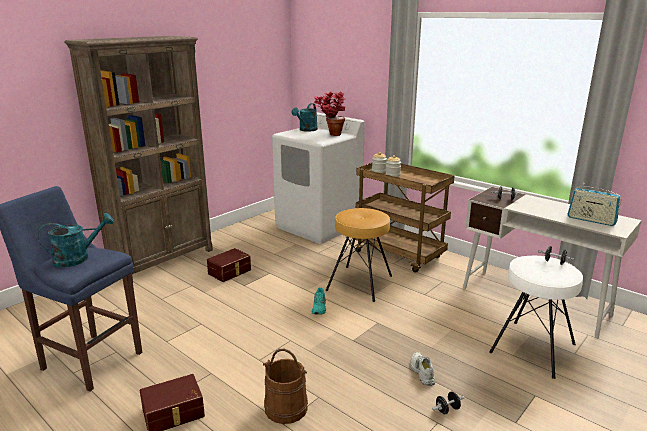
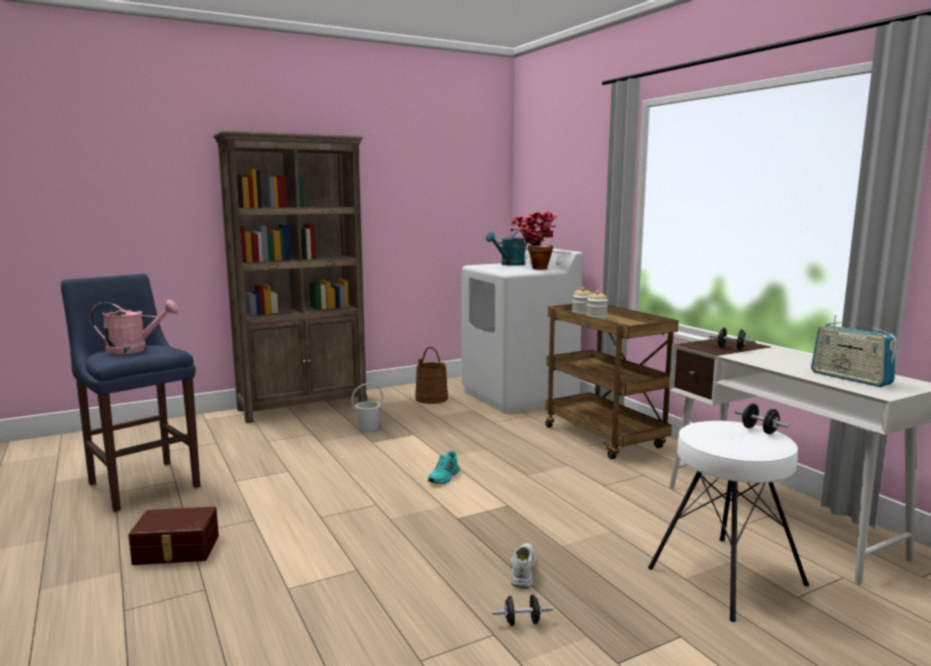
camera: 20 degrees right, 10 degrees down
turquoise watering can [38,213,114,267] -> pink watering can [91,300,178,354]
brown storage box [207,248,251,282] -> white bucket [351,383,383,431]
brown bucket [263,349,308,424] -> brown bucket moved to [415,347,448,404]
brown stool [326,208,392,302] -> none

